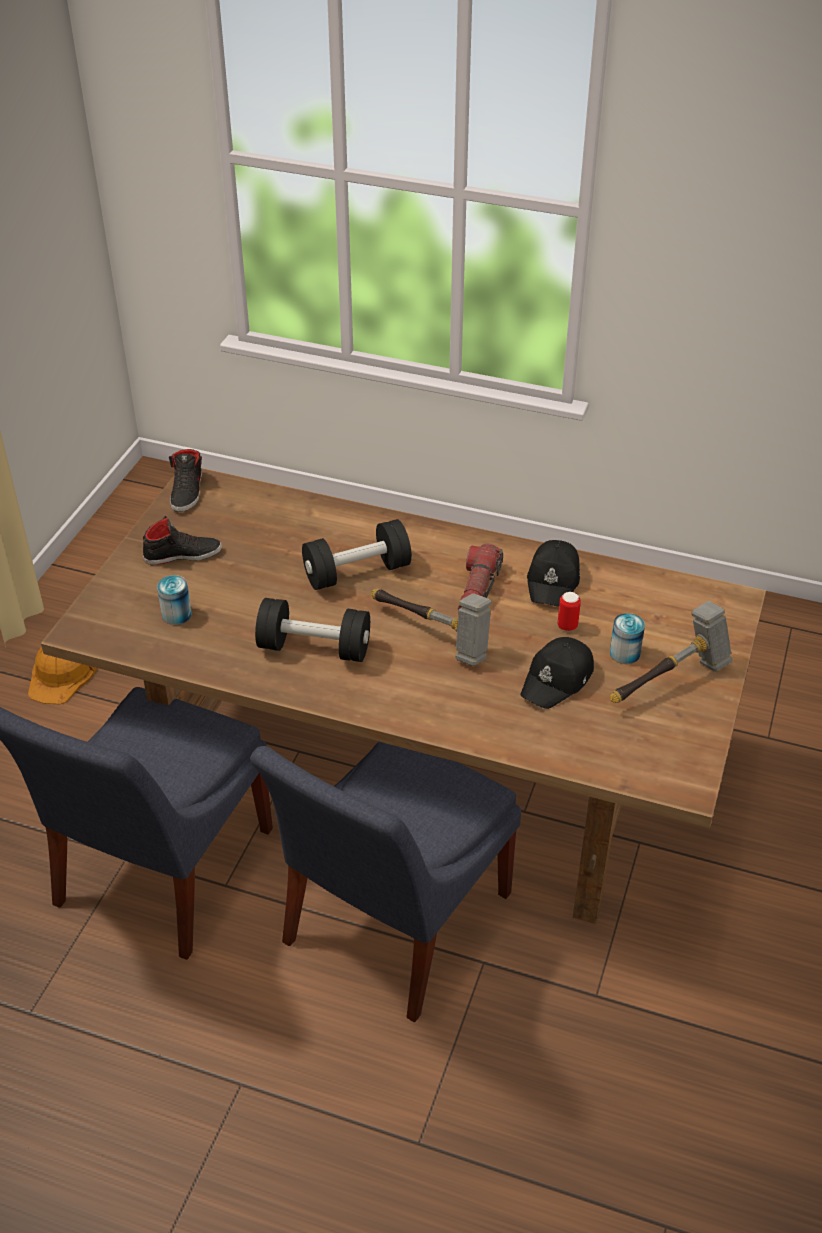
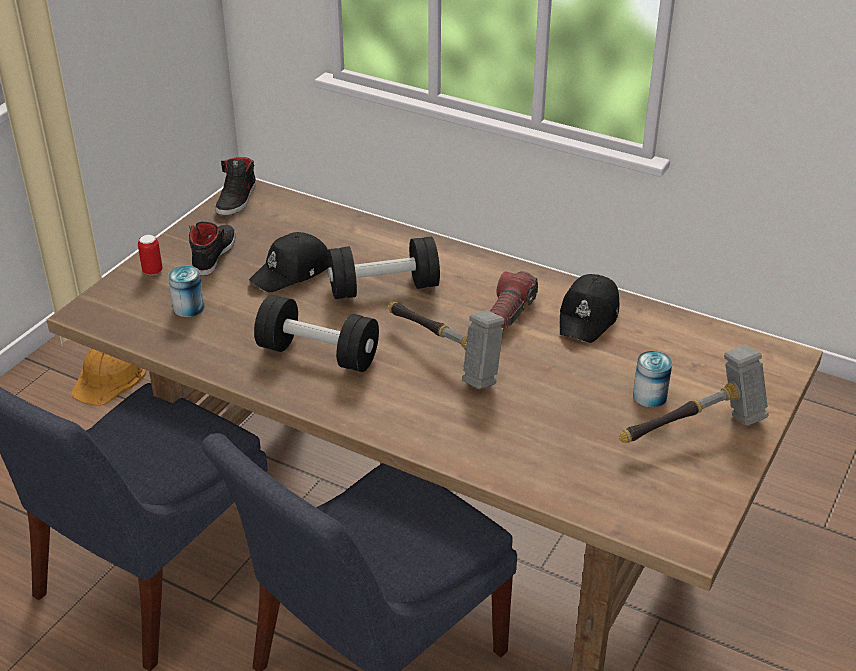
camera: 10 degrees right, 5 degrees down
black shoe [143,516,222,565] -> black shoe turned 75 degrees counterclockwise [189,221,236,276]
black cap [520,637,594,709] -> black cap moved to [249,232,329,292]
can [558,592,581,631] -> can moved to [138,235,163,275]

